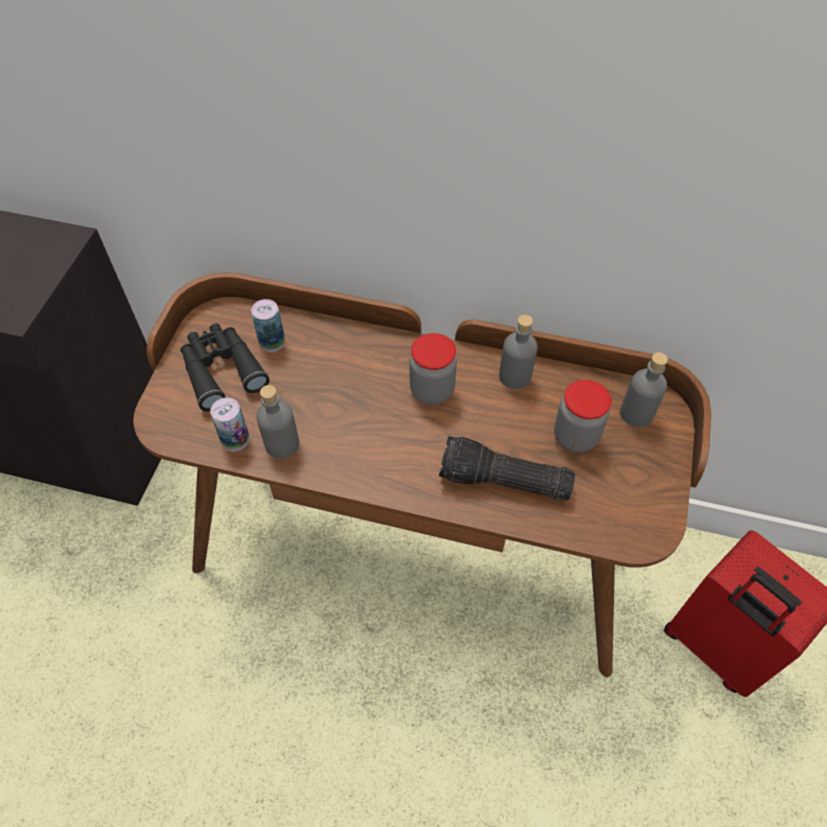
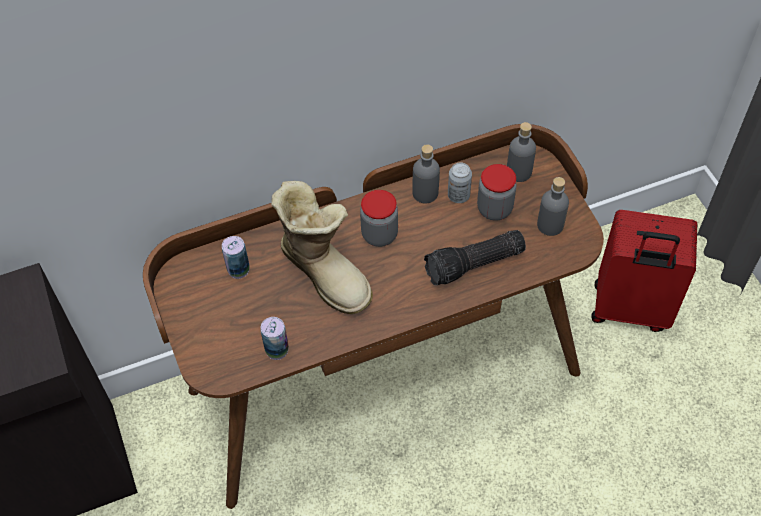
camera: 35 degrees left, 0 degrees up
black binoculars [180,323,270,412] -> none
grey bottle [256,385,299,459] -> grey bottle moved to [537,177,569,236]
none -> boot [271,181,373,314]
none -> can [448,162,472,203]

